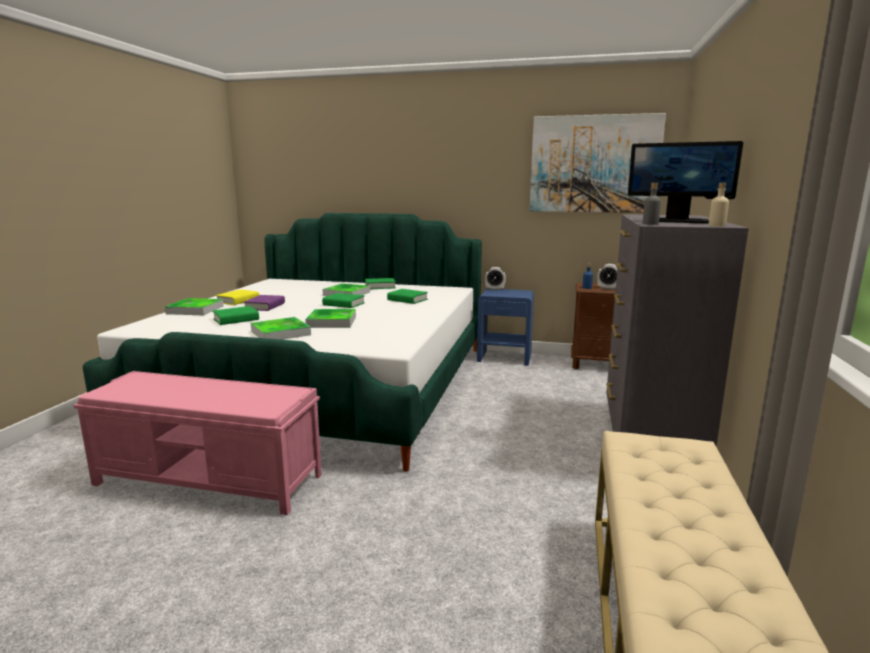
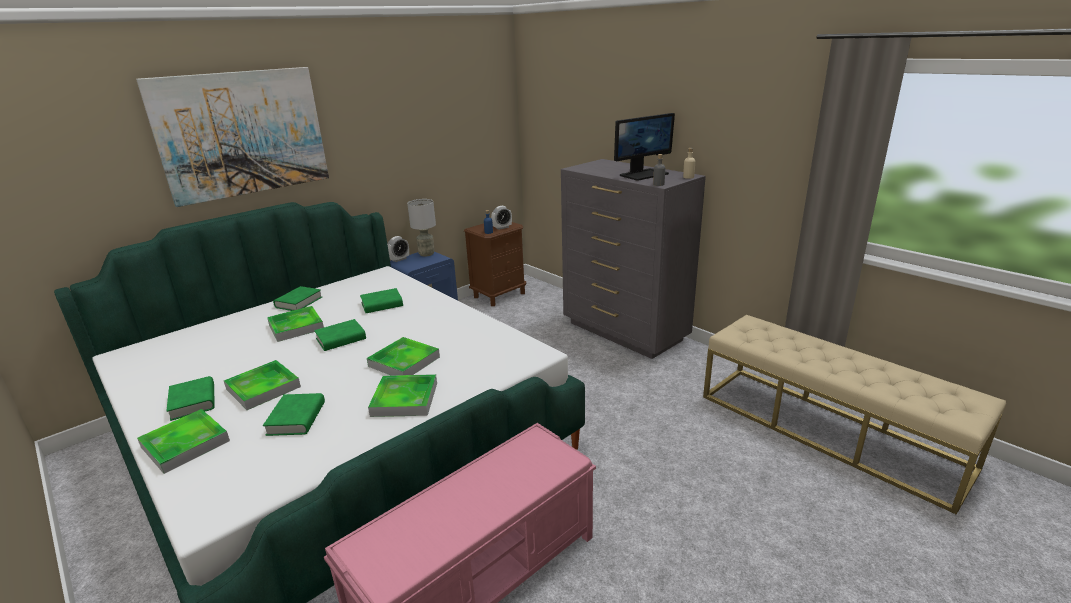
camera: 55 degrees left, 10 degrees up
yellow book [216,290,259,305] -> green book [166,376,215,421]
purple book [244,295,285,311] -> tray [224,360,301,410]
picture [529,113,666,213] -> picture moved to [136,67,329,207]
none -> grey table lamp [407,199,436,256]

